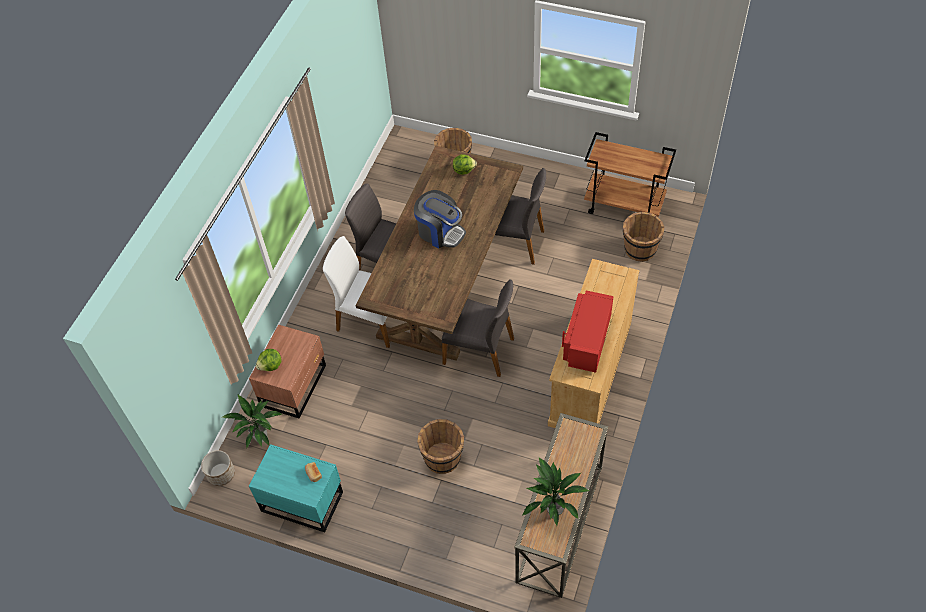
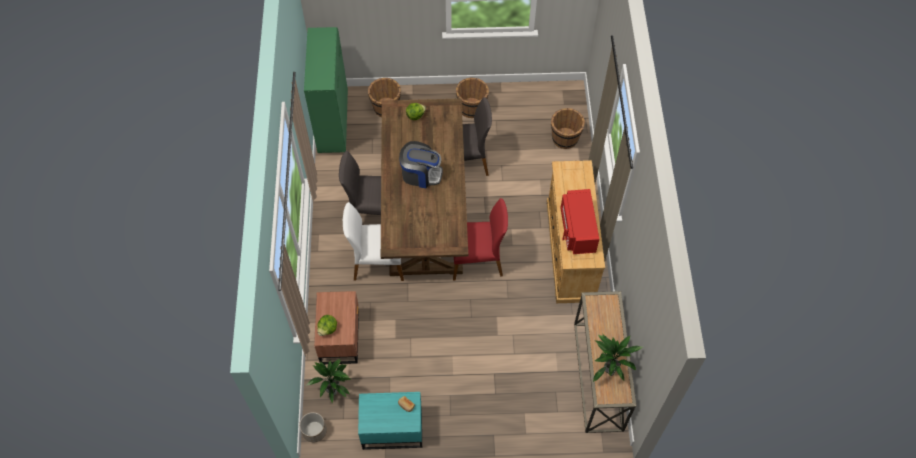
camera: 25 degrees left, 5 degrees up
brown bucket [417,419,464,474] -> brown bucket moved to [456,77,489,118]
grey chair [442,279,514,377] -> red chair [453,198,508,281]
brown cart [584,132,676,217] -> none
none -> green cabinet [304,27,348,153]

